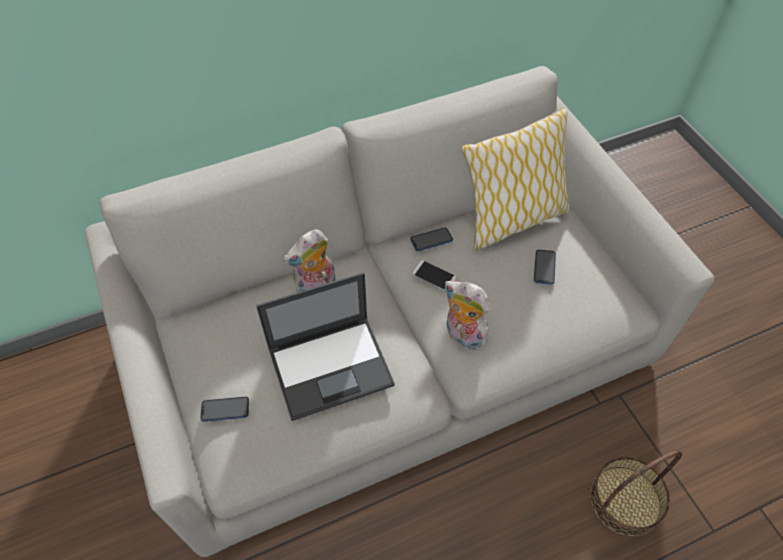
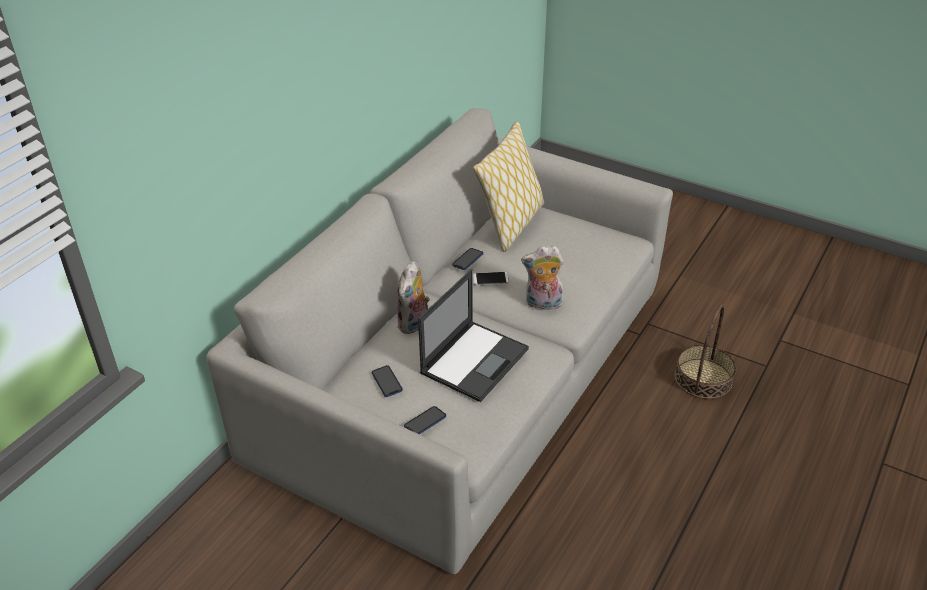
camera: 35 degrees left, 15 degrees down
phone [534,250,556,285] -> phone moved to [372,365,403,397]

